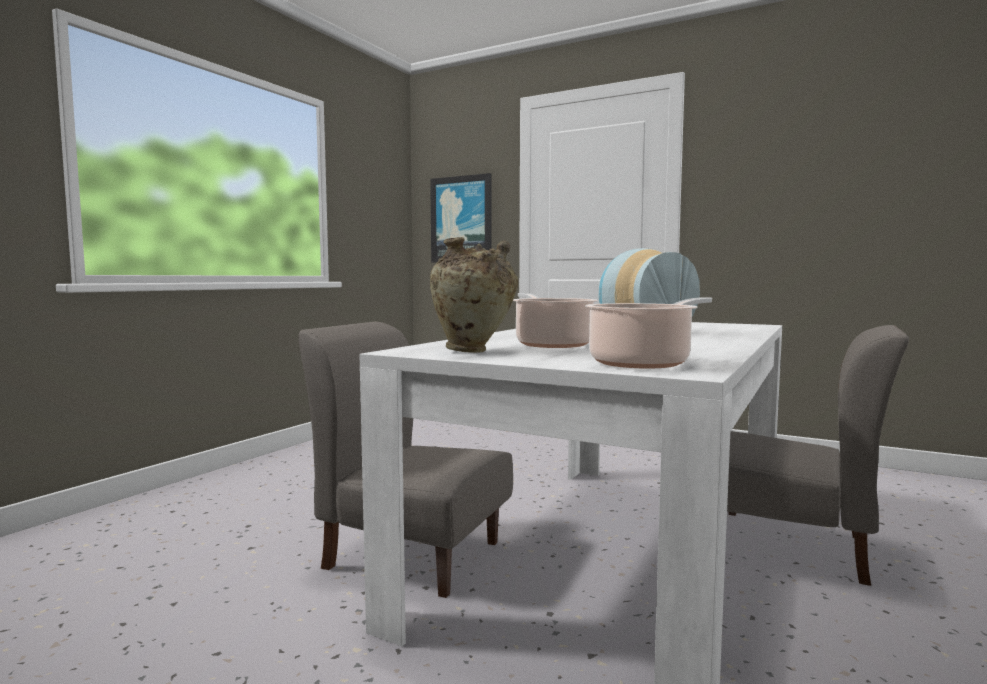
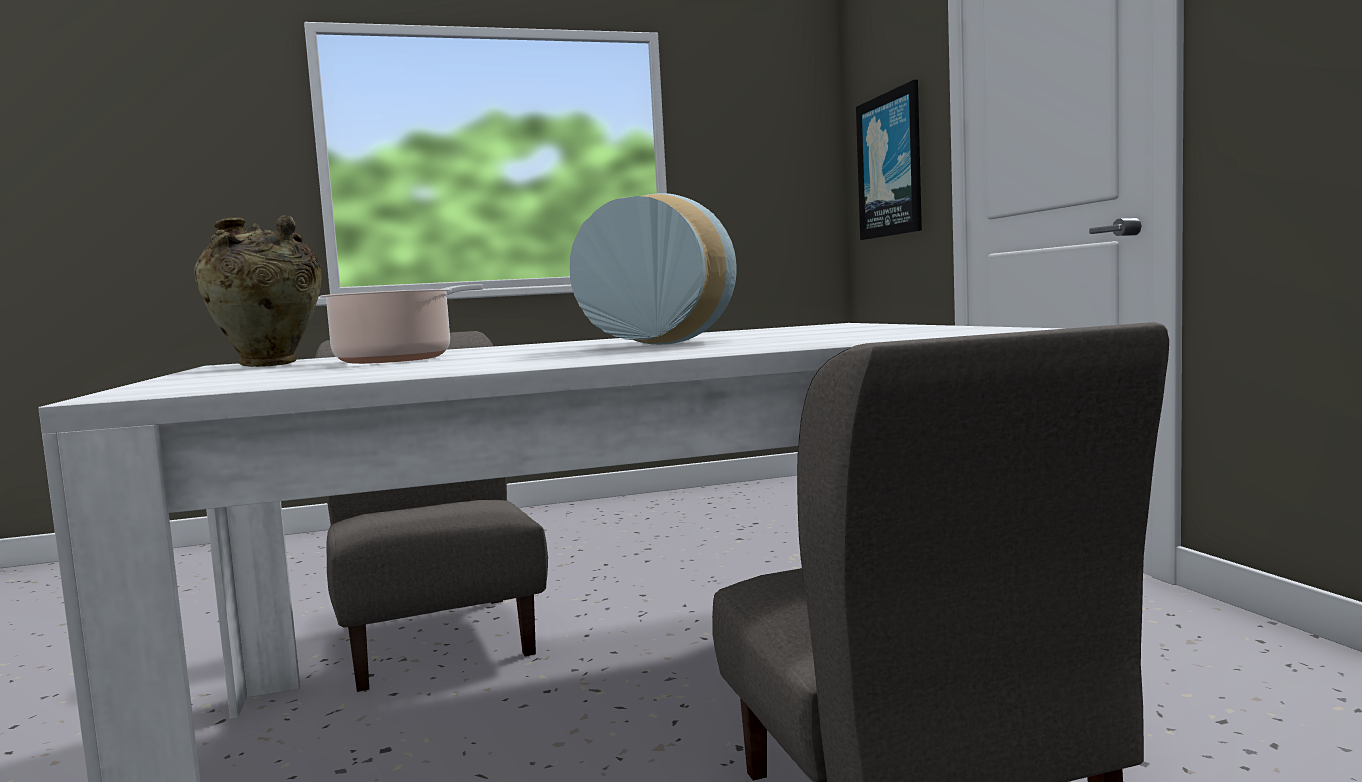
camera: 45 degrees right, 0 degrees up
cooking pot [585,297,712,368] -> none

